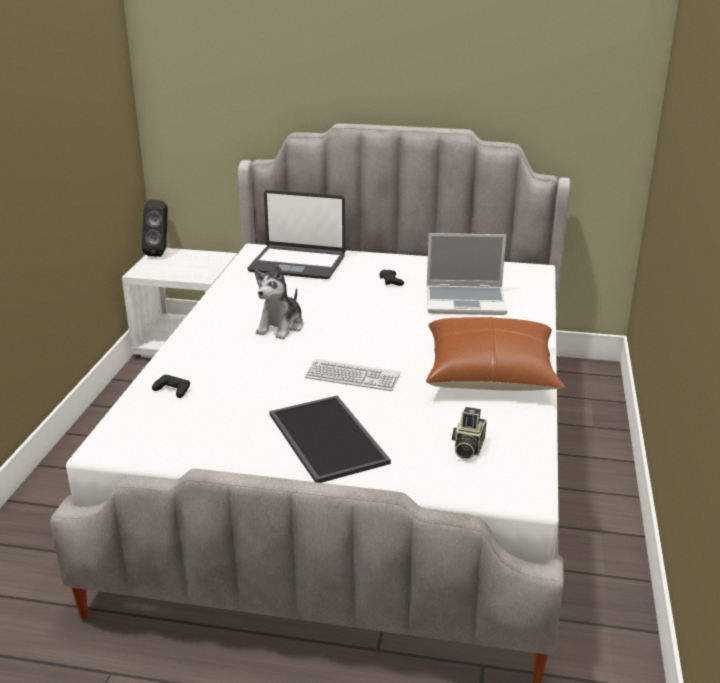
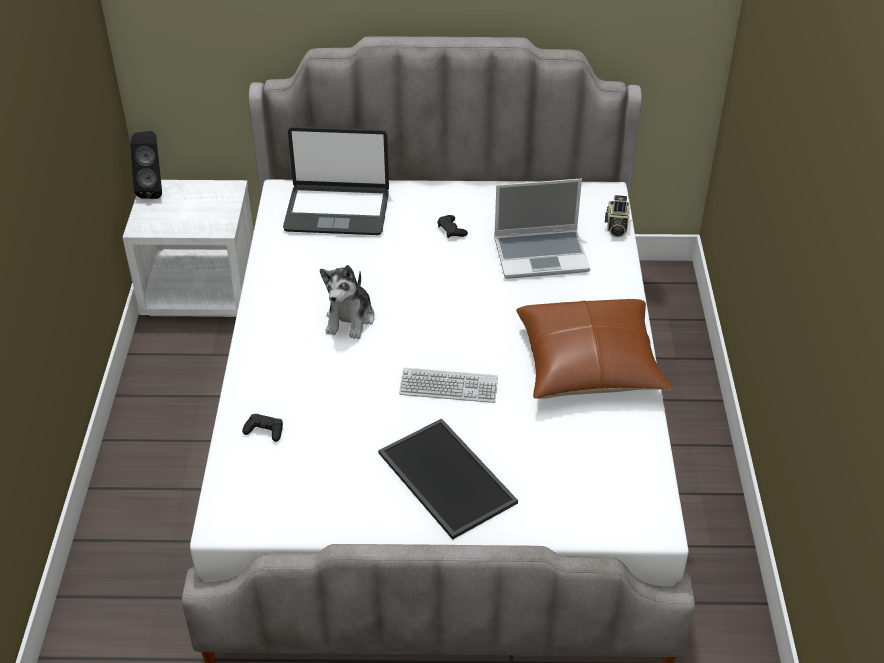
camera: 10 degrees left, 15 degrees up
camera [452,407,487,460] -> camera moved to [605,195,629,237]

